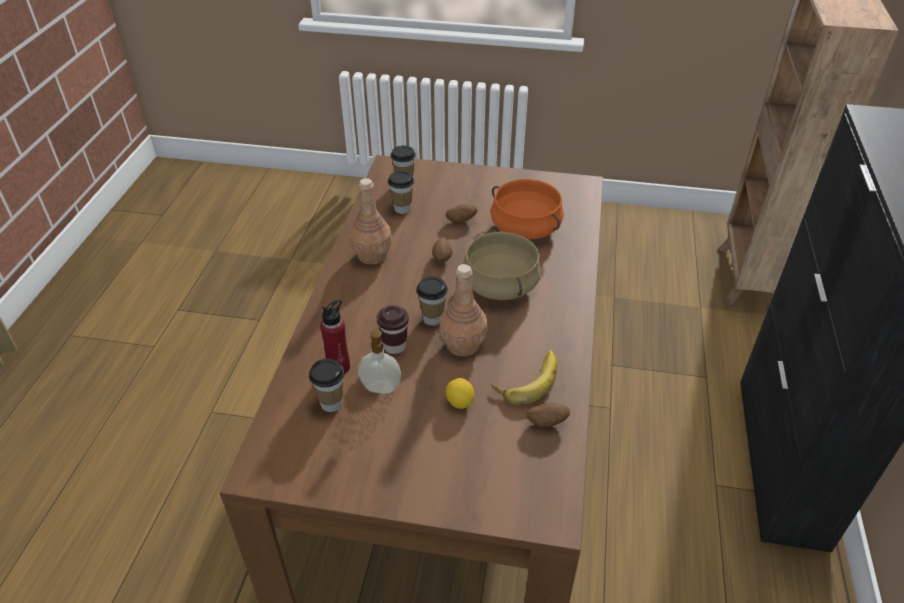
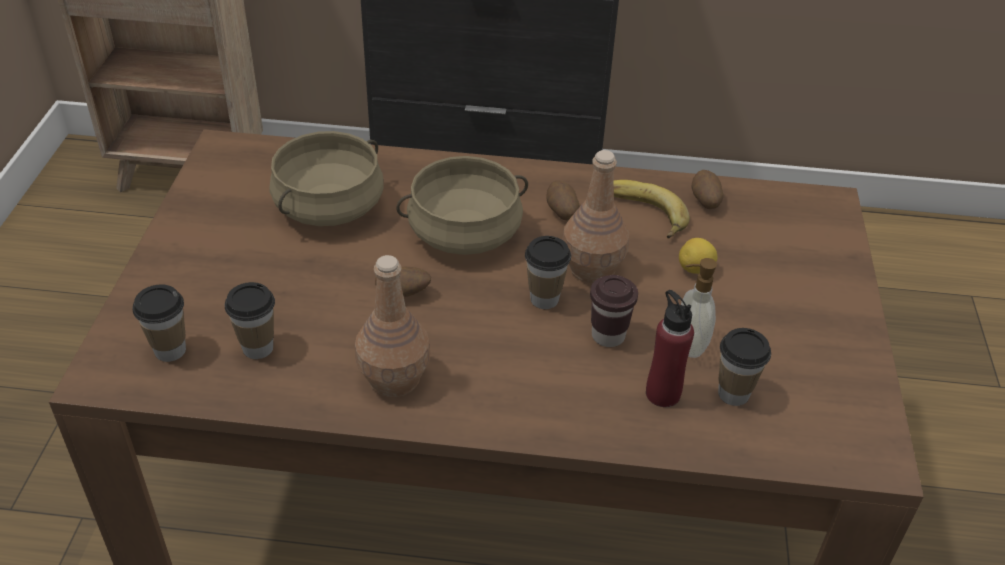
camera: 95 degrees left, 0 degrees up
potato [446,204,478,222] -> potato moved to [546,181,580,220]
orange cooking pot [491,179,564,239] -> beige cooking pot [270,131,384,226]

